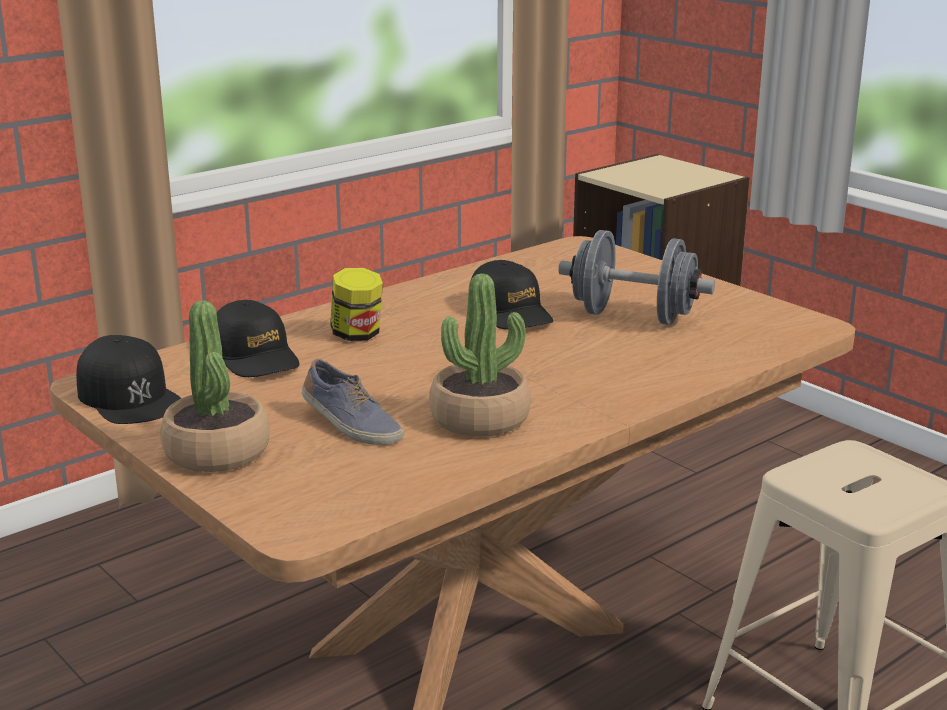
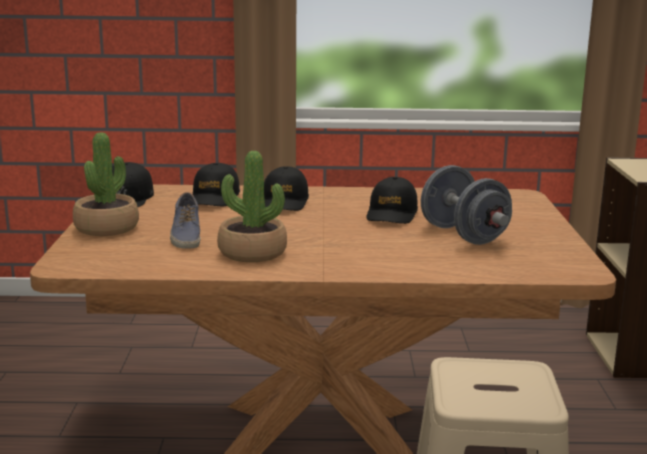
camera: 40 degrees right, 5 degrees down
jar [330,268,383,341] -> black cap [264,166,309,211]

